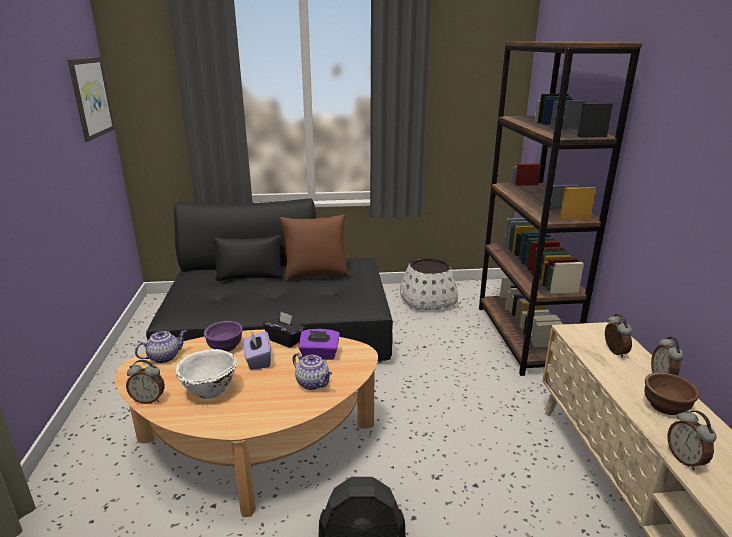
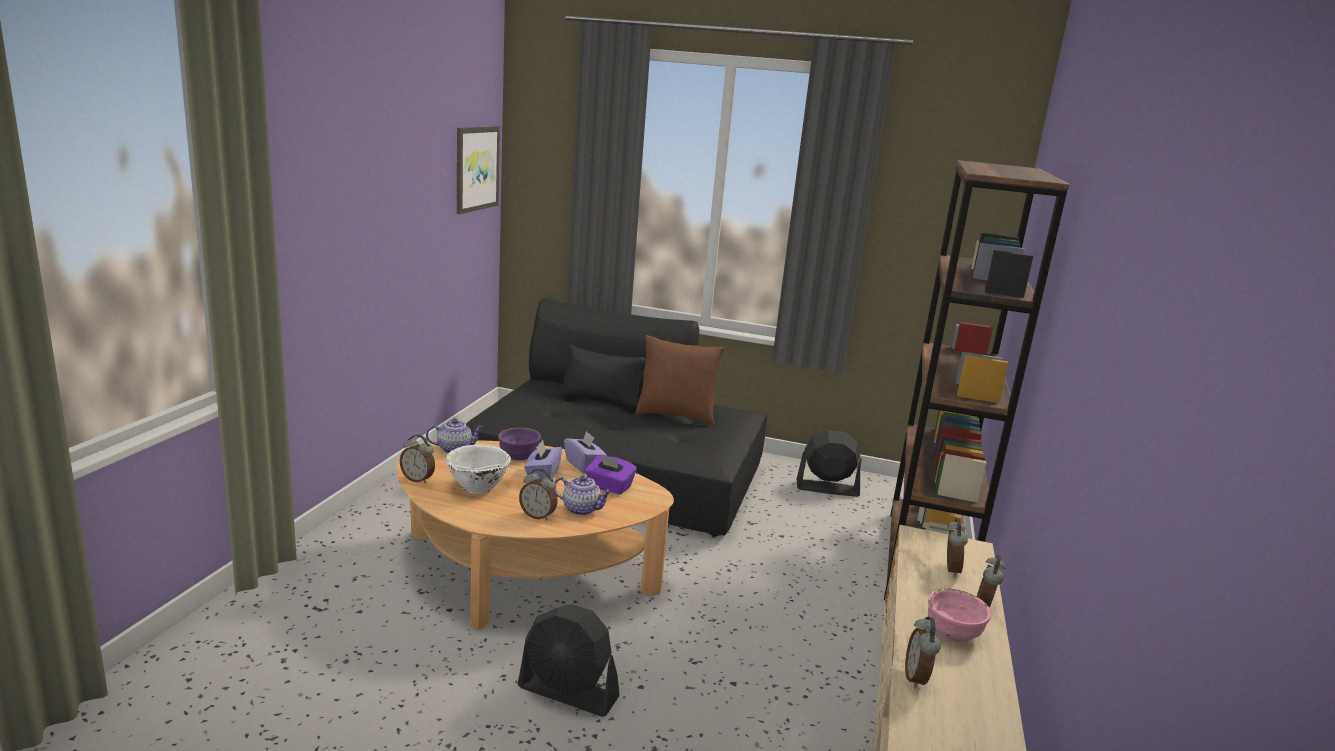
camera: 20 degrees right, 5 degrees down
black tissue box [263,311,306,348] -> purple tissue box [564,431,607,473]
teapot [293,353,332,390] -> teapot turned 45 degrees counterclockwise [555,476,612,515]
white planter [400,258,458,311] -> black fan [797,430,862,497]
brown bowl [645,372,699,415] -> pink bowl [928,589,991,643]
none -> alarm clock [519,469,558,521]

